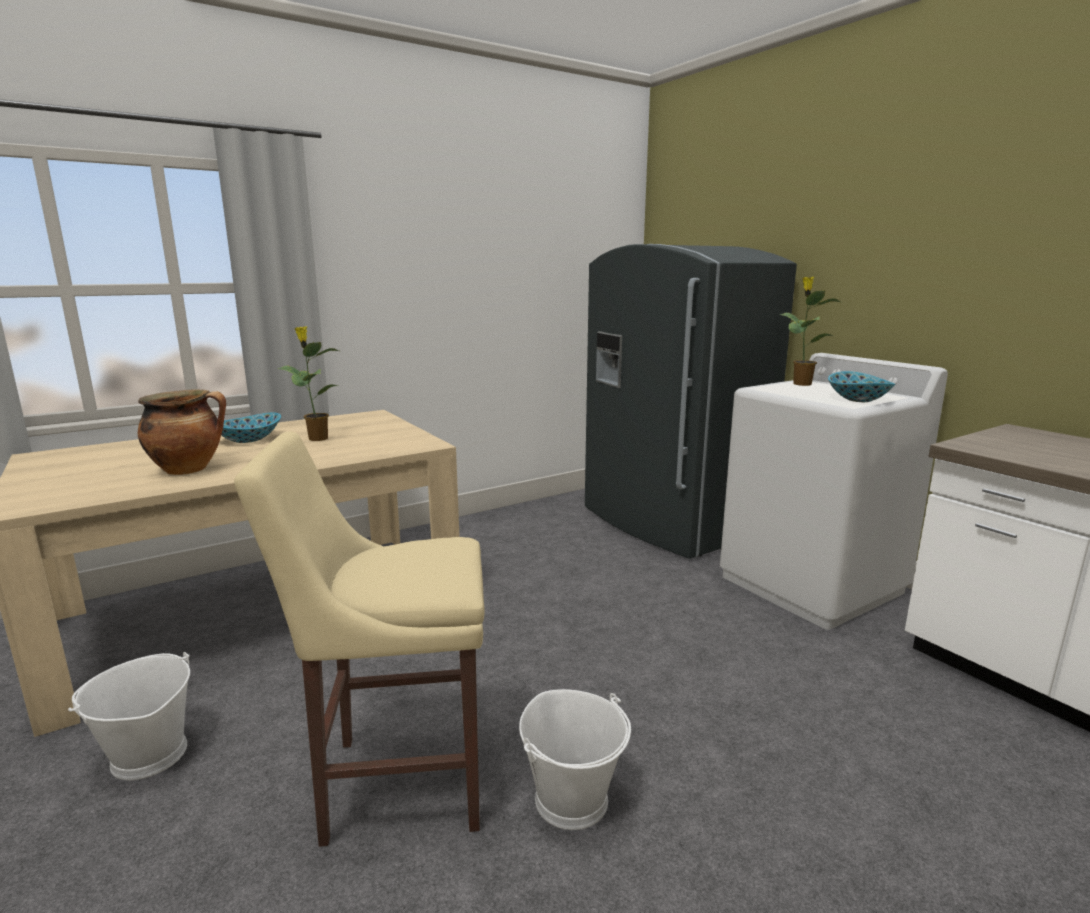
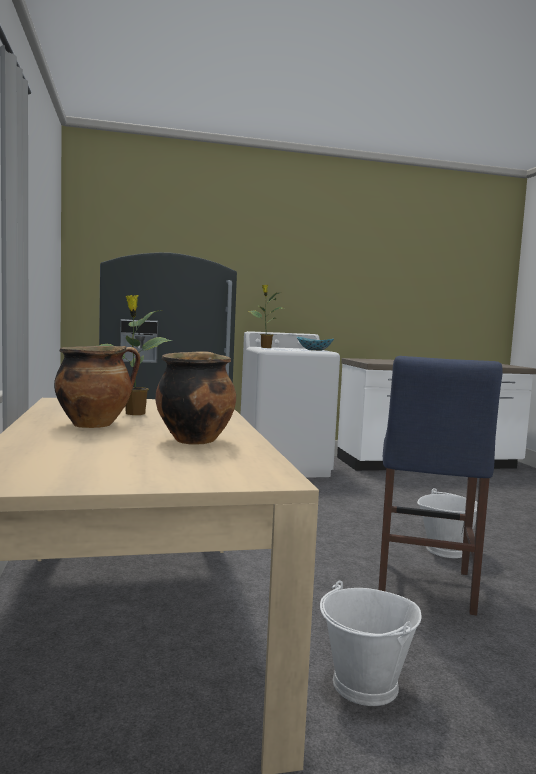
camera: 70 degrees left, 10 degrees down
bowl [221,413,281,443] -> cooking pot [54,346,140,428]
beige stool [234,432,485,847] -> blue stool [378,356,503,616]

